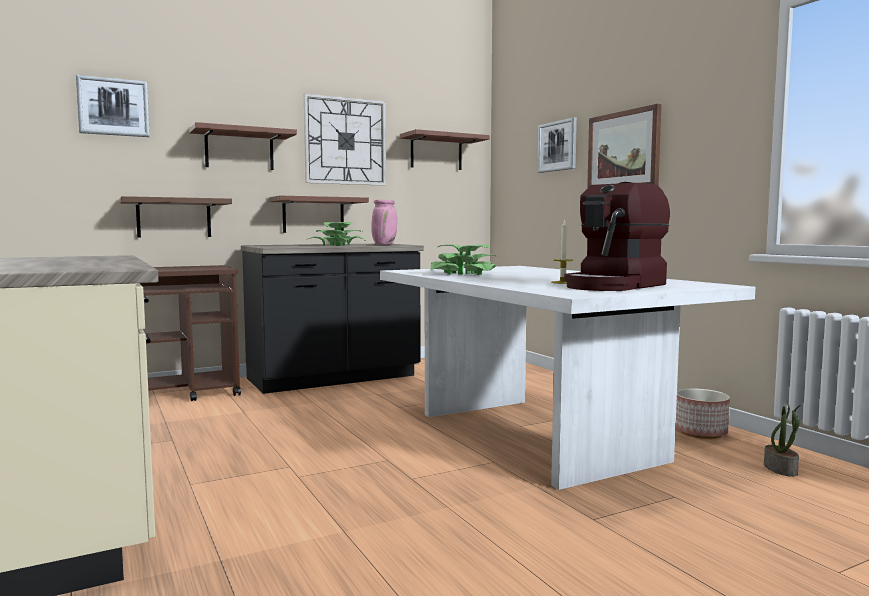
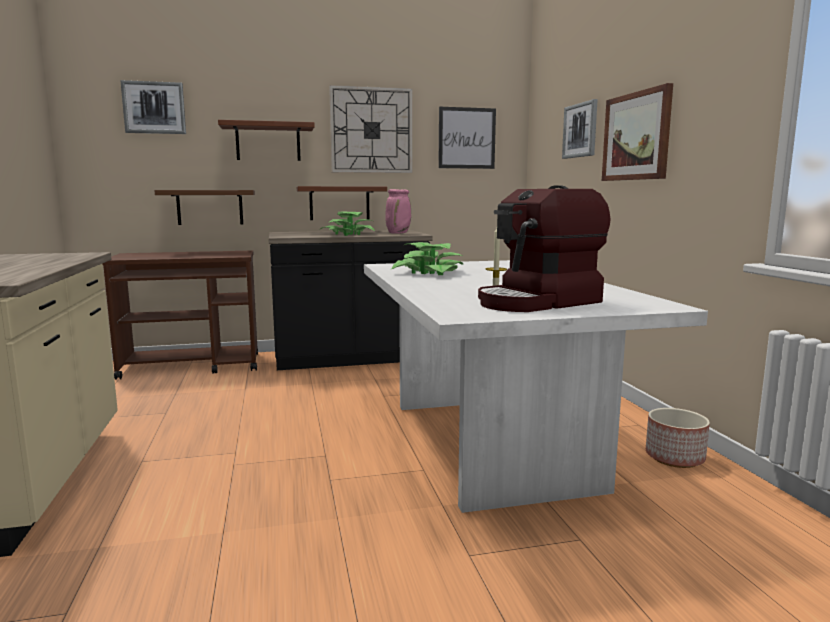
camera: 15 degrees right, 5 degrees up
brown shelf [400,129,489,170] -> picture [438,107,496,169]
potted plant [764,401,801,477] -> none

